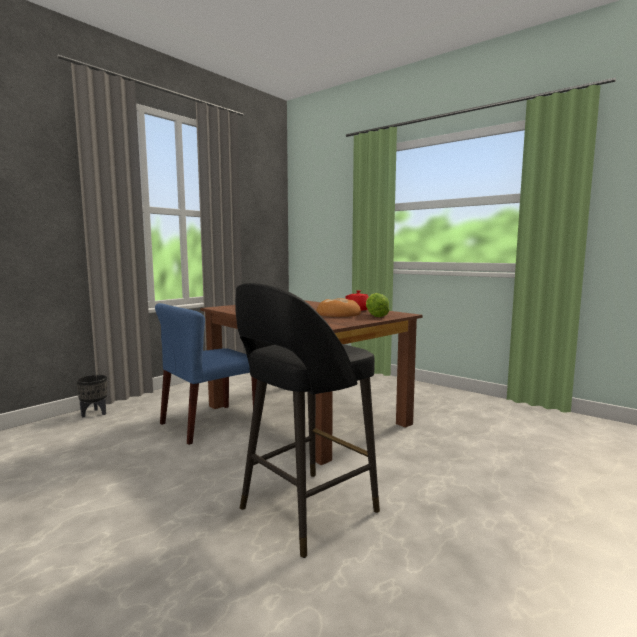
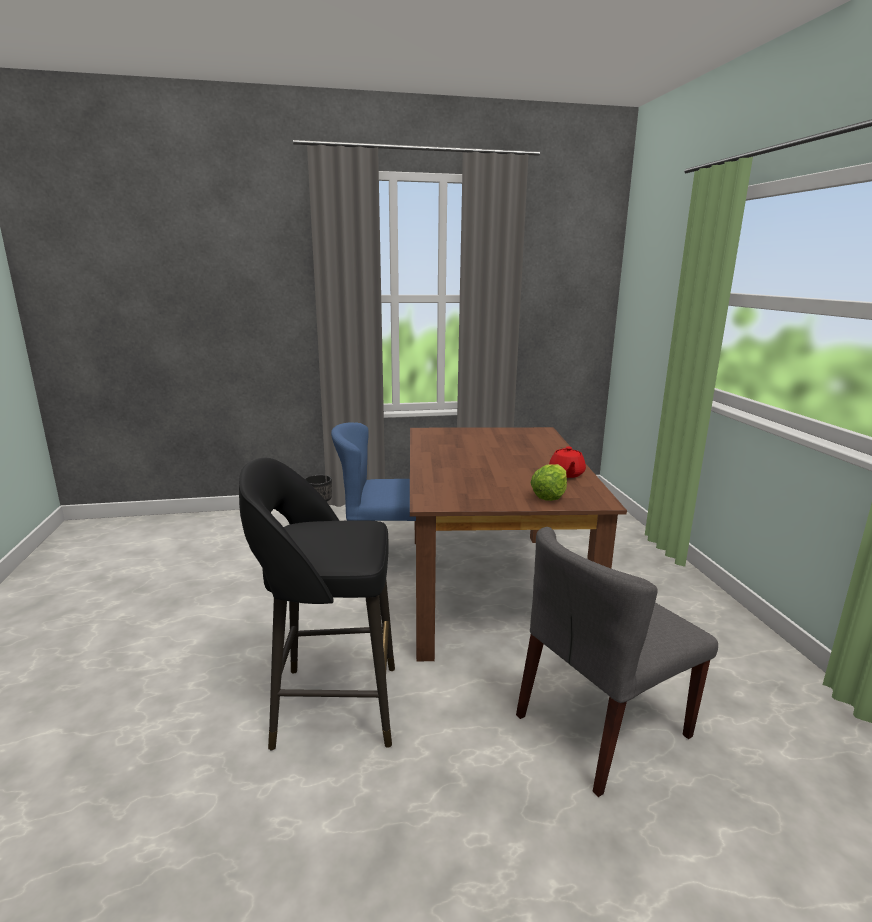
camera: 40 degrees right, 10 degrees up
bread [316,298,361,317] -> none
none -> grey chair [516,527,718,797]

